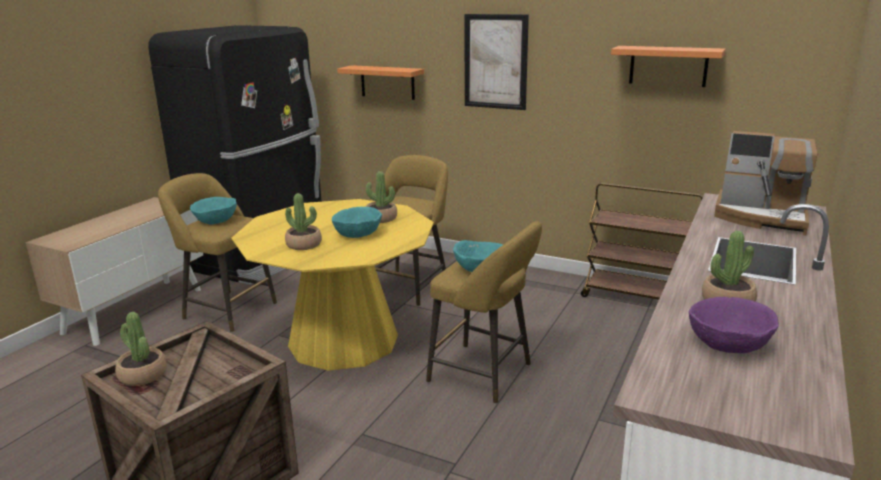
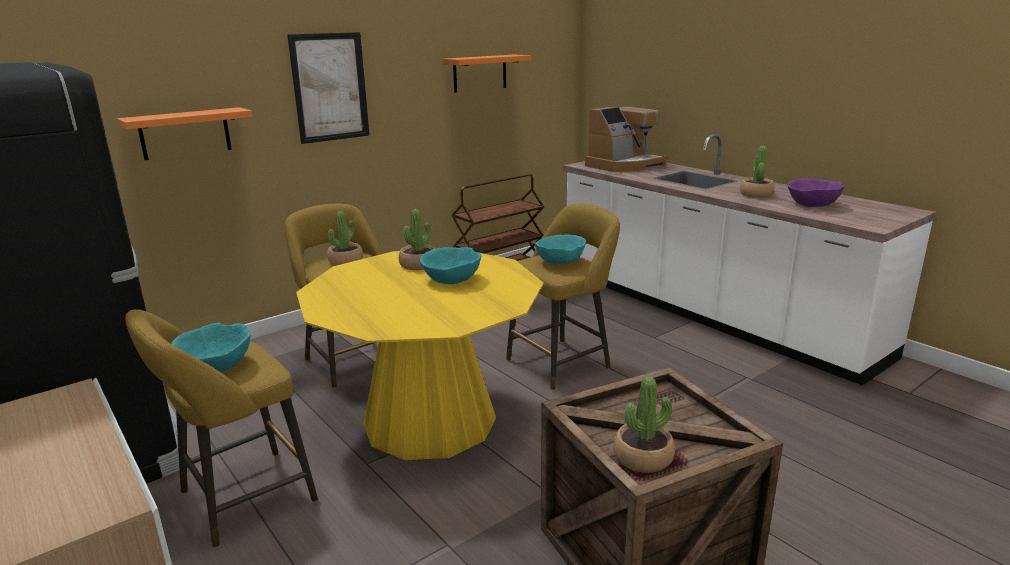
camera: 65 degrees left, 0 degrees up
potted plant [285,193,322,250] -> potted plant moved to [327,211,363,265]

